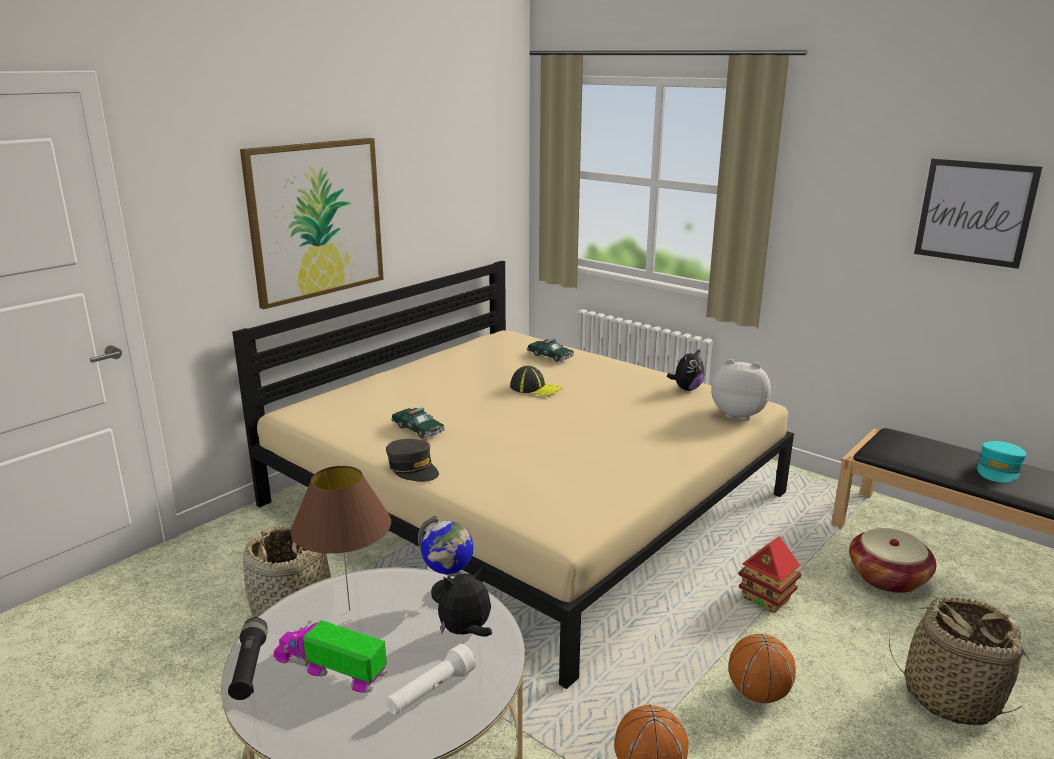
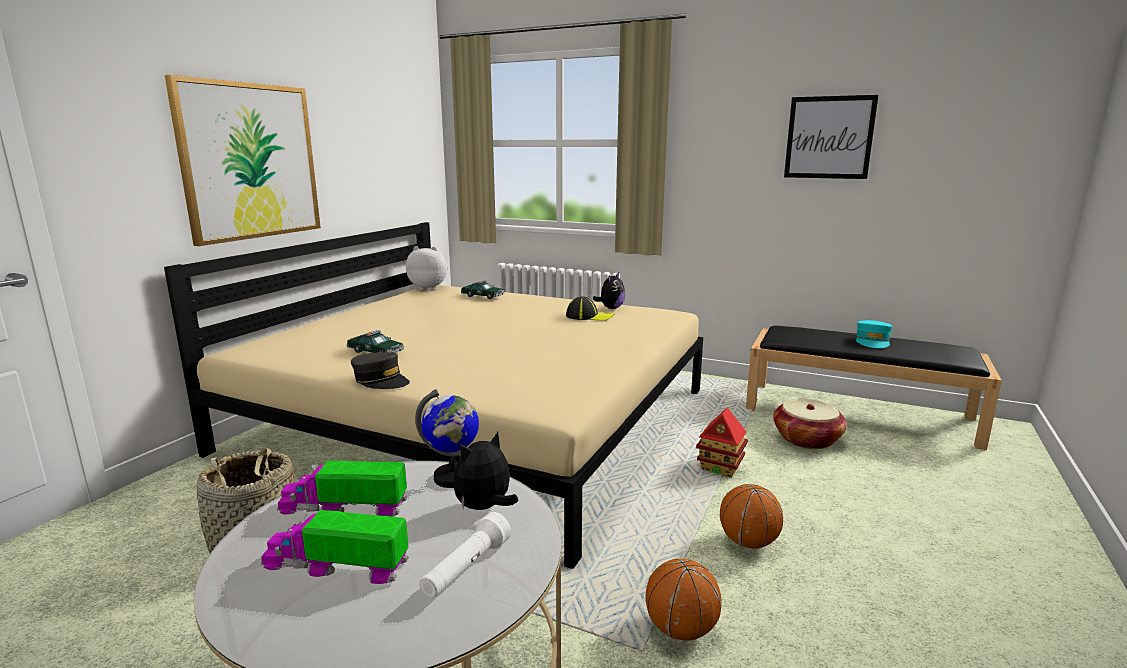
camera: 15 degrees left, 5 degrees down
black flashlight [228,618,268,700] -> none
brown table lamp [290,466,391,611] -> toy truck [277,461,407,517]
cap [510,366,562,396] -> cap moved to [566,296,614,321]
plush toy [711,359,771,421] -> plush toy moved to [406,246,448,290]
basket [889,596,1029,726] -> none

